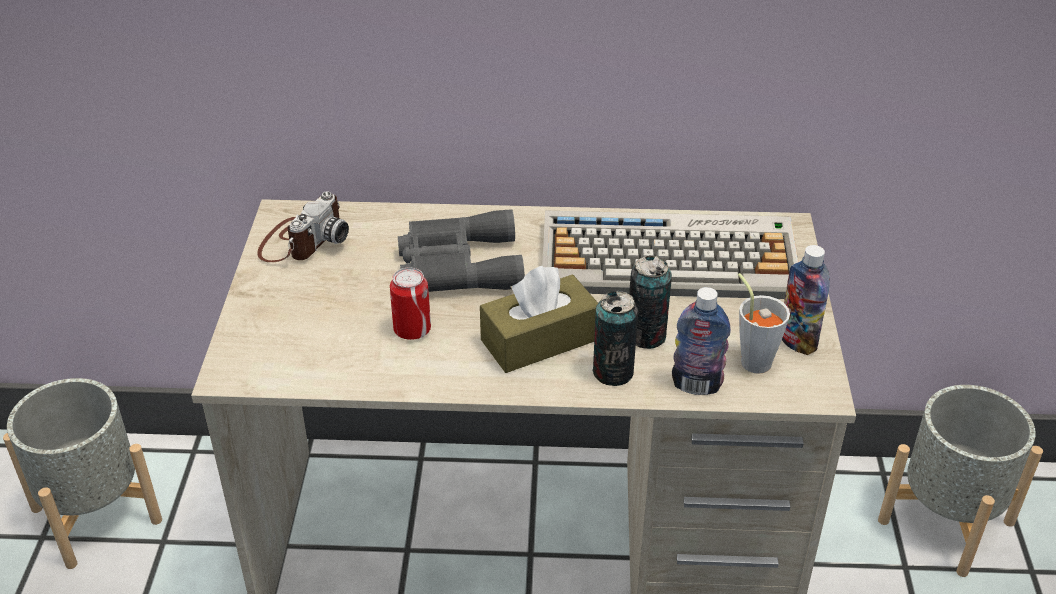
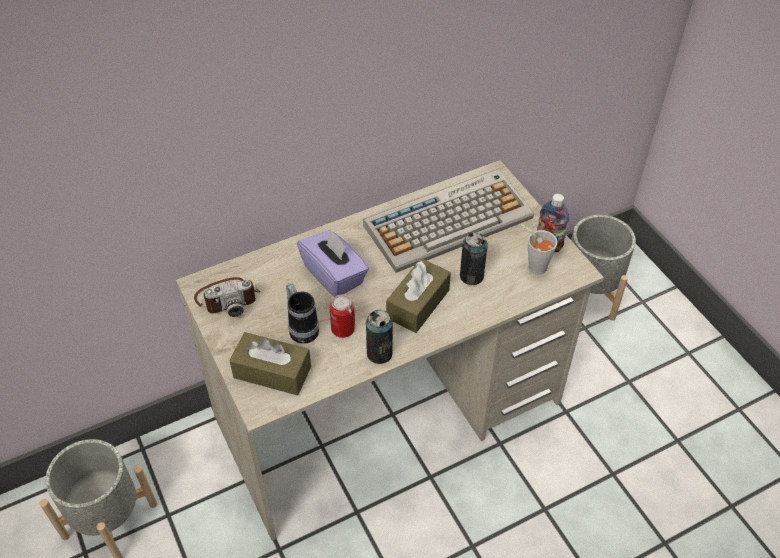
camera: 30 degrees left, 10 degrees up
camera [257,191,349,262] -> camera turned 75 degrees clockwise [194,277,260,317]
grey binoculars [398,209,525,292] -> purple tissue box [297,229,369,297]
can [592,291,638,386] -> can moved to [366,310,393,364]
bottle [672,287,731,395] -> none
none -> brown tissue box [229,332,311,395]
none -> mug [286,284,319,344]

